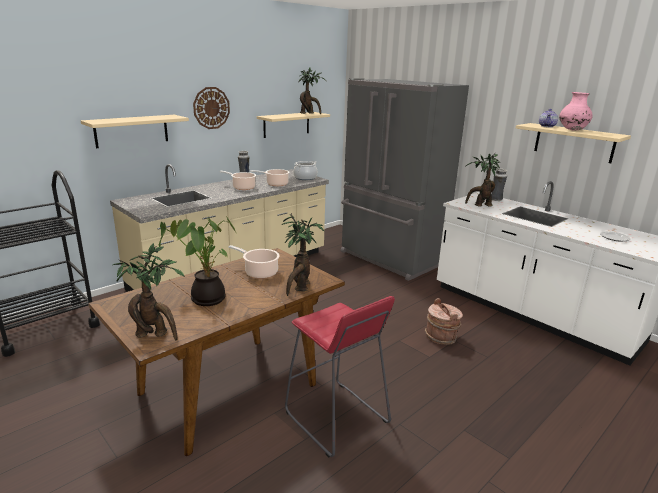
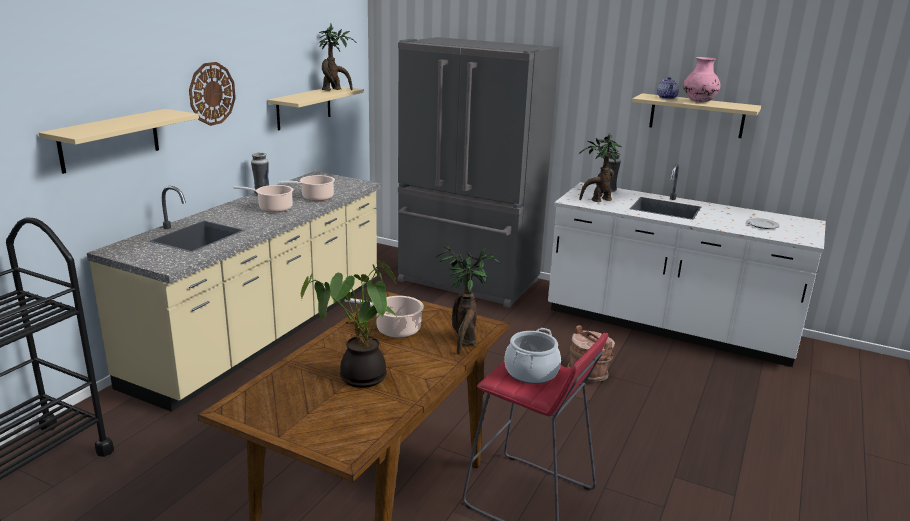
camera: 20 degrees left, 0 degrees up
potted plant [113,243,185,341] -> none
cooking pot [293,161,317,180] -> cooking pot moved to [504,328,561,384]

